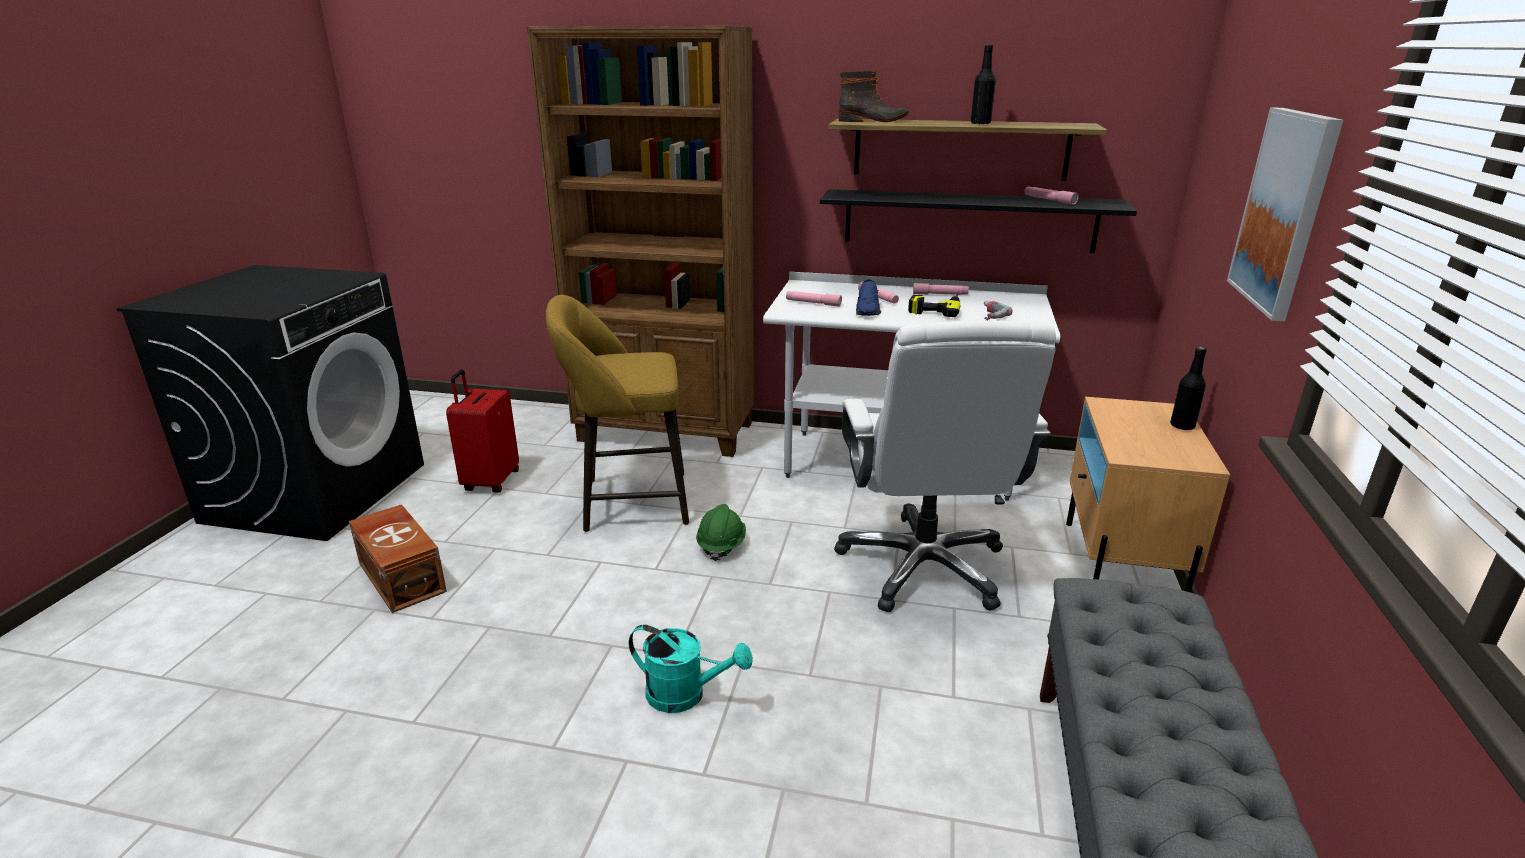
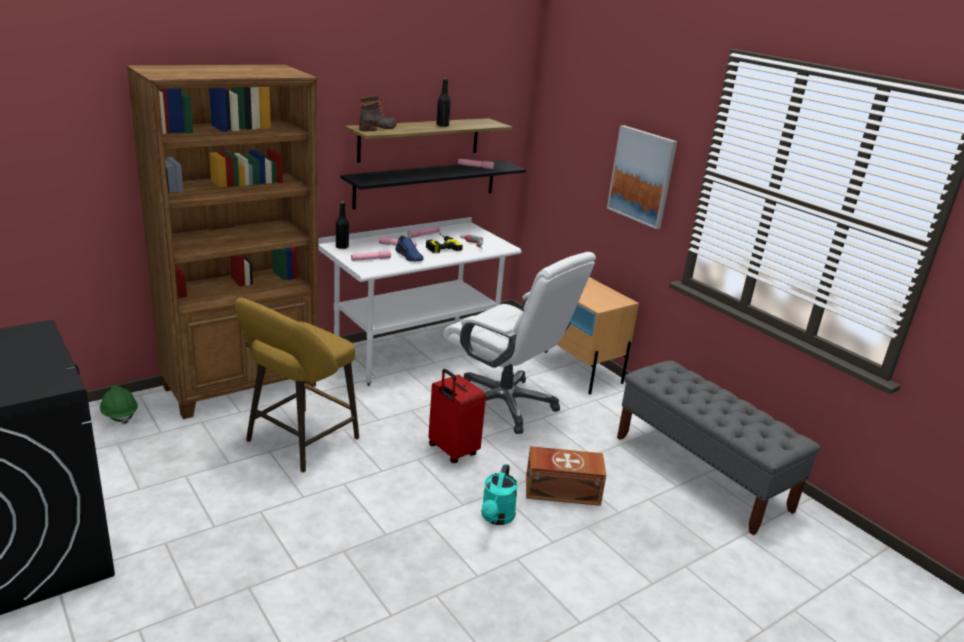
camera: 50 degrees left, 0 degrees up
brown storage box [349,504,447,613] -> brown storage box moved to [526,446,606,506]
red suitcase [446,370,519,493] -> red suitcase moved to [429,369,486,463]
turquoise watering can [629,625,753,713] -> turquoise watering can turned 135 degrees clockwise [482,464,518,525]
green hard hat [696,504,746,562] -> green hard hat moved to [100,386,138,424]
black bottle [1170,347,1207,431] -> black bottle moved to [336,202,349,249]

